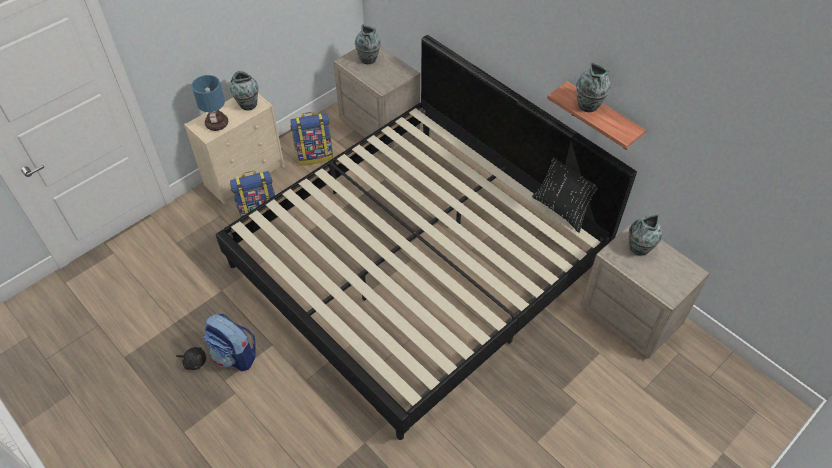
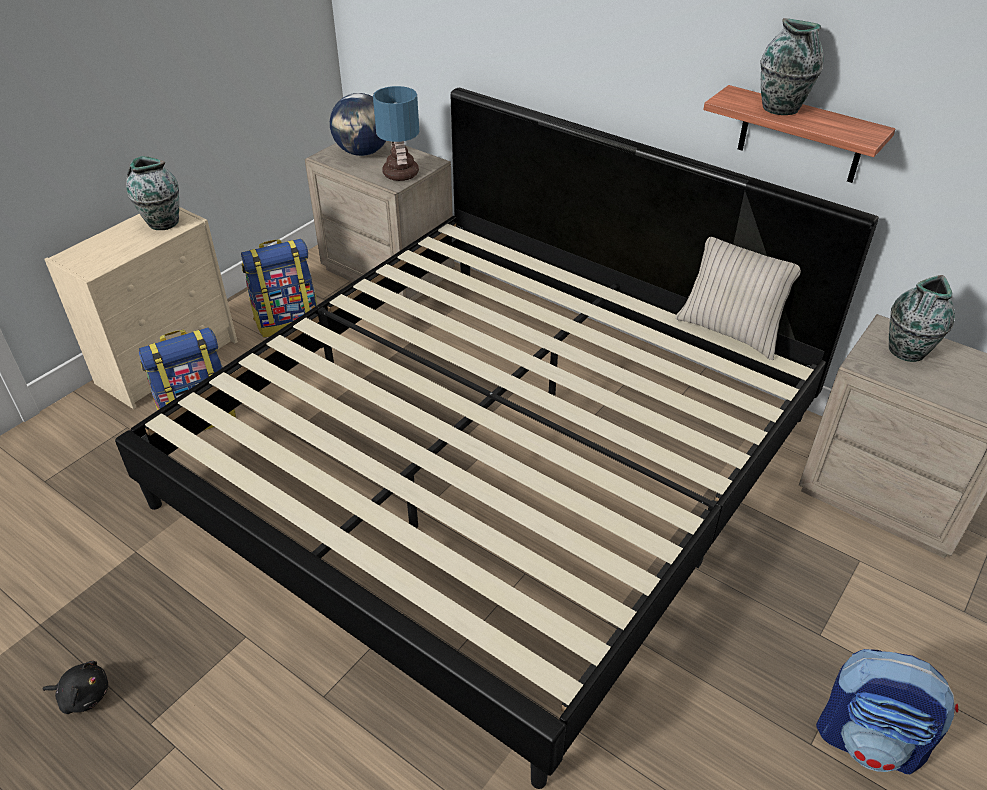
camera: 10 degrees left, 10 degrees down
table lamp [192,75,228,131] -> table lamp moved to [373,86,419,181]
backpack [204,313,256,371] -> backpack moved to [816,649,958,774]
vase [355,24,381,64] -> globe [330,93,386,156]
black pillow [532,157,598,233] -> beige pillow [675,237,801,360]

